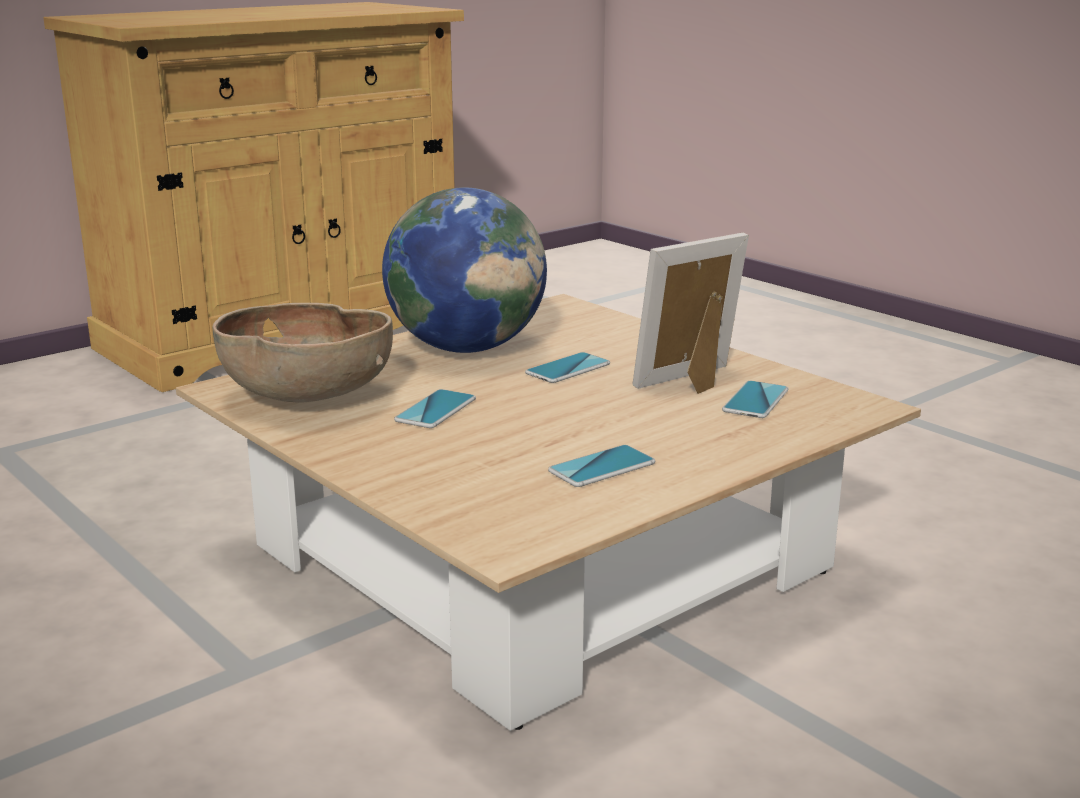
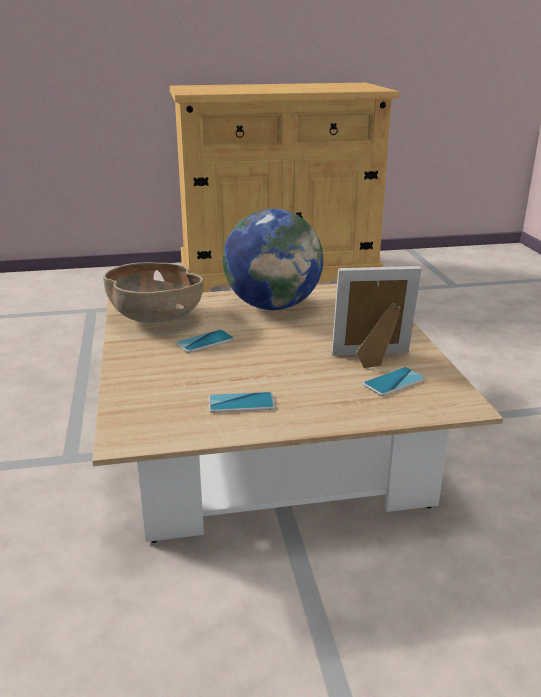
camera: 30 degrees right, 5 degrees up
phone [525,352,610,383] -> none

